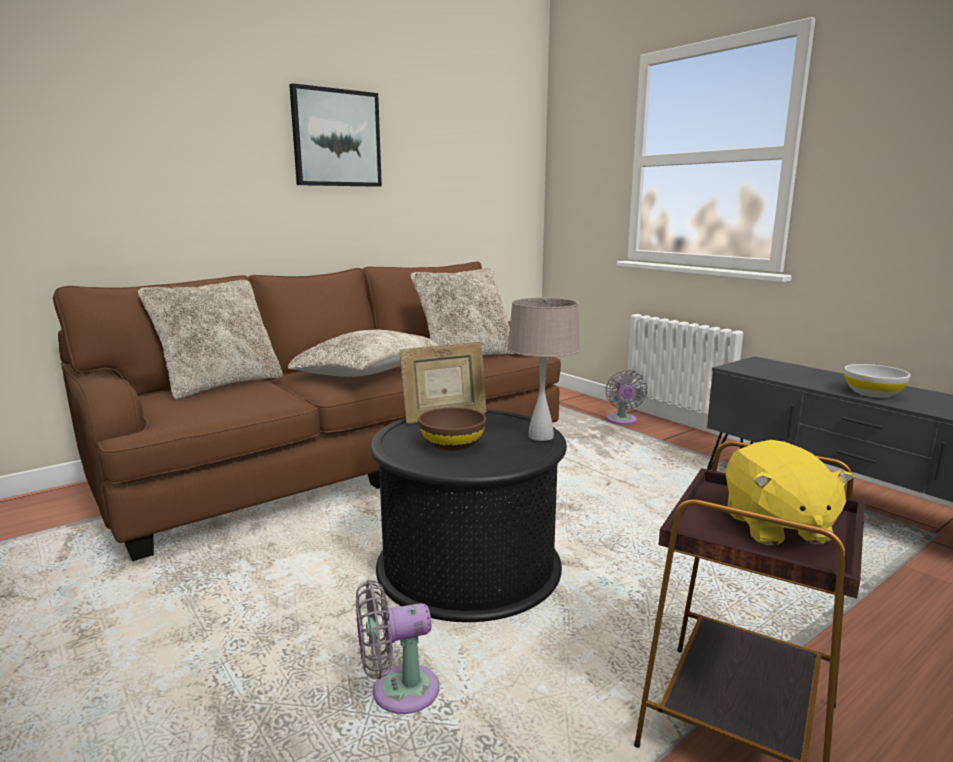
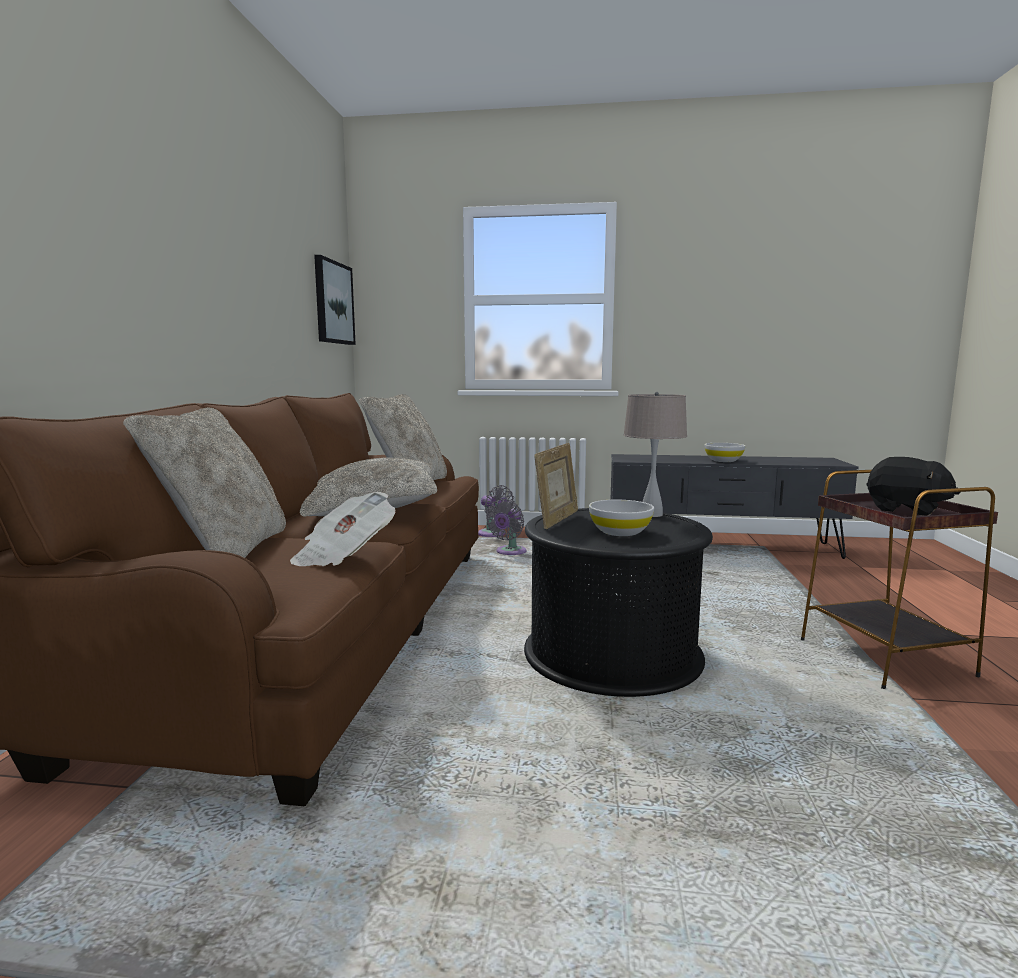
camera: 45 degrees left, 5 degrees down
picture [289,83,382,187] -> picture moved to [314,255,356,345]
grey fan [356,580,439,714] -> grey fan moved to [486,499,527,555]
brown bowl [418,407,486,451] -> white bowl [589,500,654,536]
yellow plush toy [726,440,854,546] -> black plush toy [866,457,960,516]
none -> newspaper [290,492,395,566]

